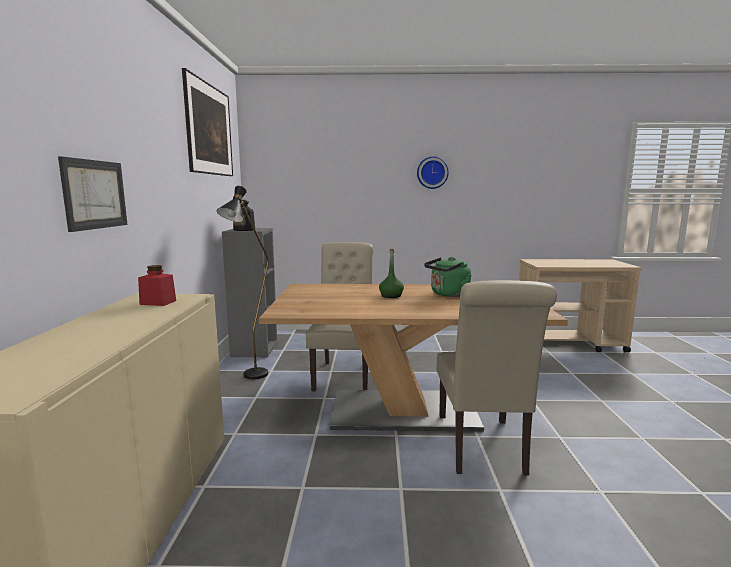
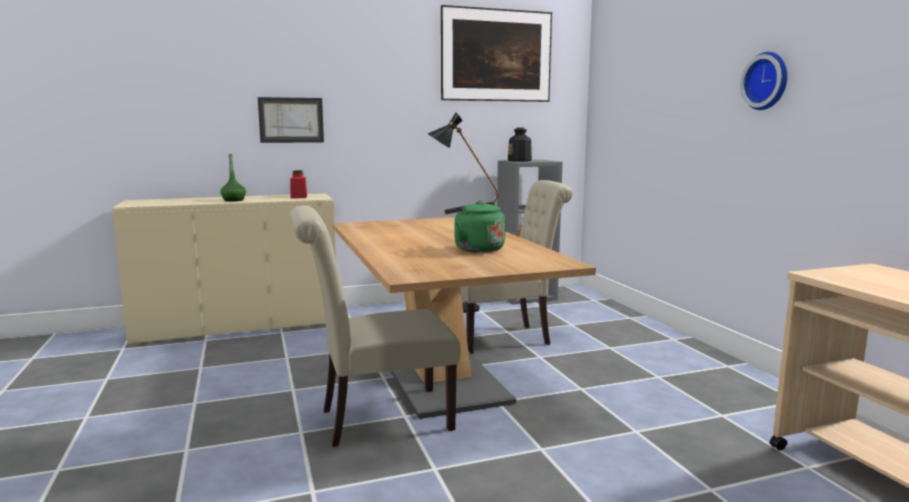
camera: 70 degrees right, 0 degrees up
green bottle [379,249,404,298] -> green bottle moved to [220,154,246,202]

